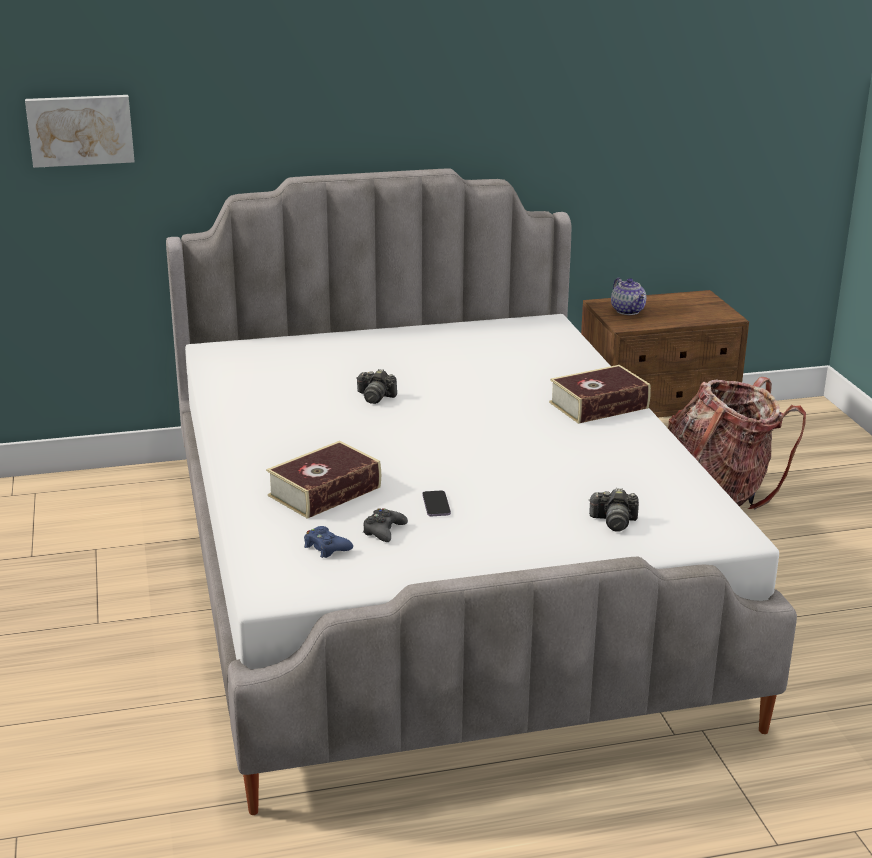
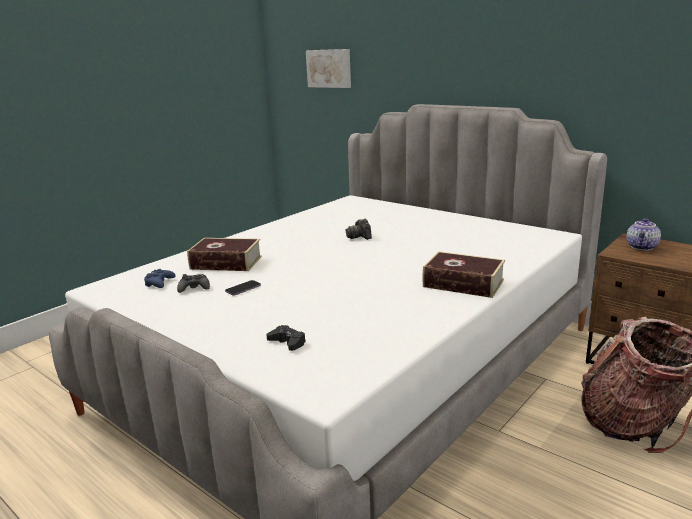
camera: 55 degrees right, 5 degrees down
camera [589,488,639,532] -> black game controller [266,325,306,351]

